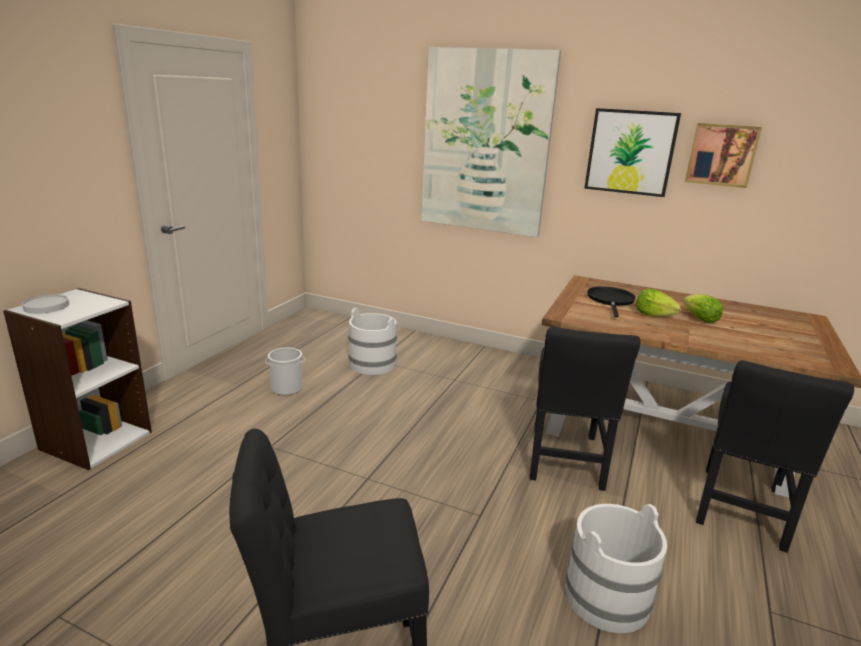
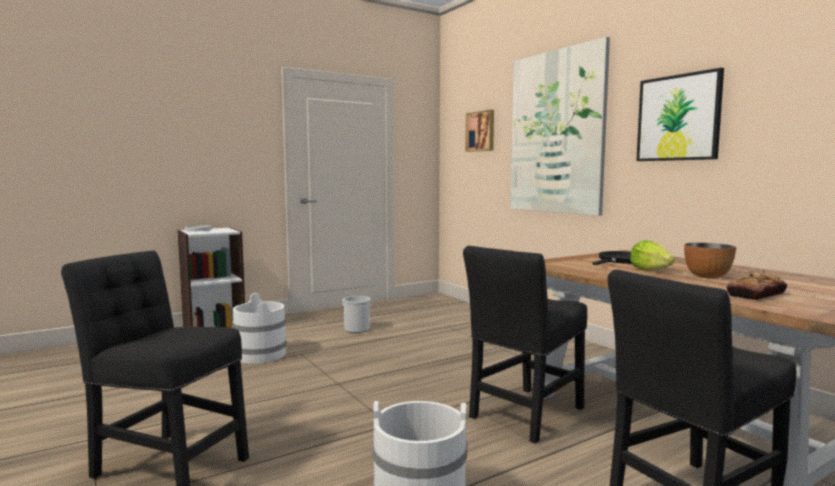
camera: 35 degrees right, 15 degrees down
white bucket [348,308,397,375] -> white bucket moved to [232,293,287,364]
lettuce [683,294,723,323] -> bowl [684,243,736,279]
picture [685,123,762,188] -> picture moved to [465,110,494,152]
none -> bread [726,270,787,300]

